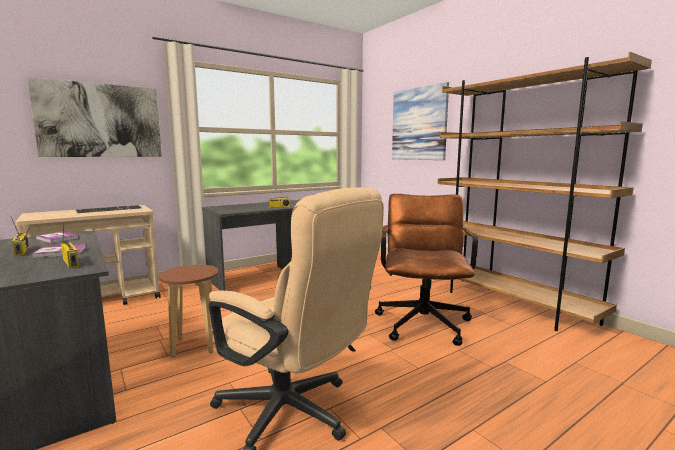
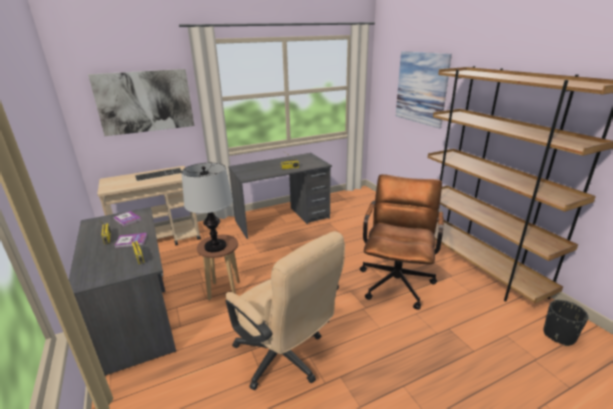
camera: 10 degrees right, 15 degrees up
none -> table lamp [181,163,233,252]
none -> black planter [544,300,588,346]

